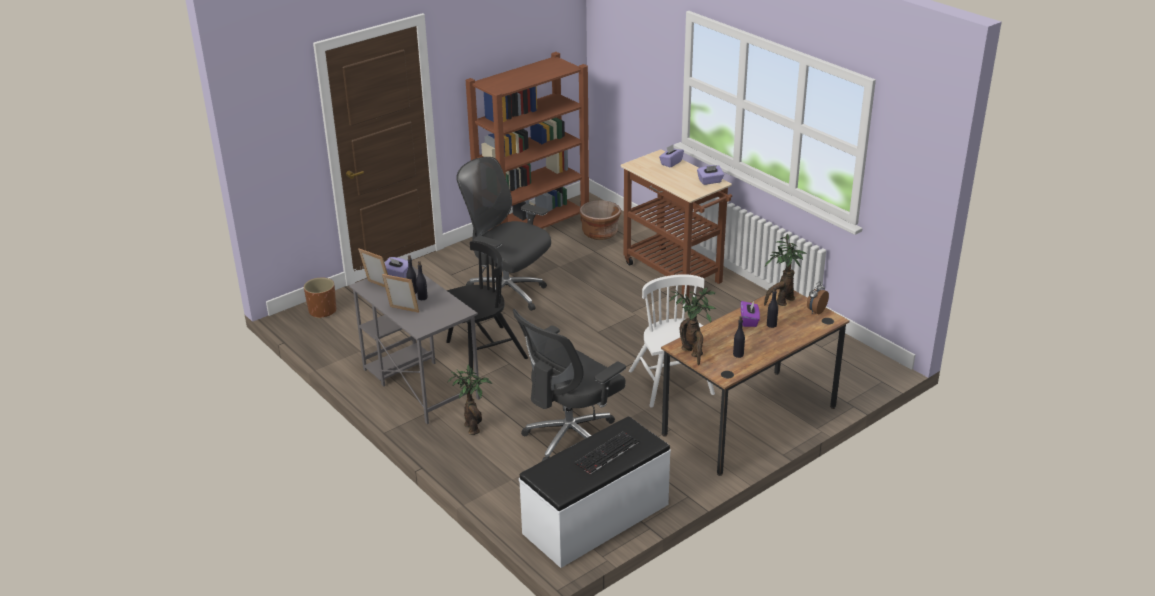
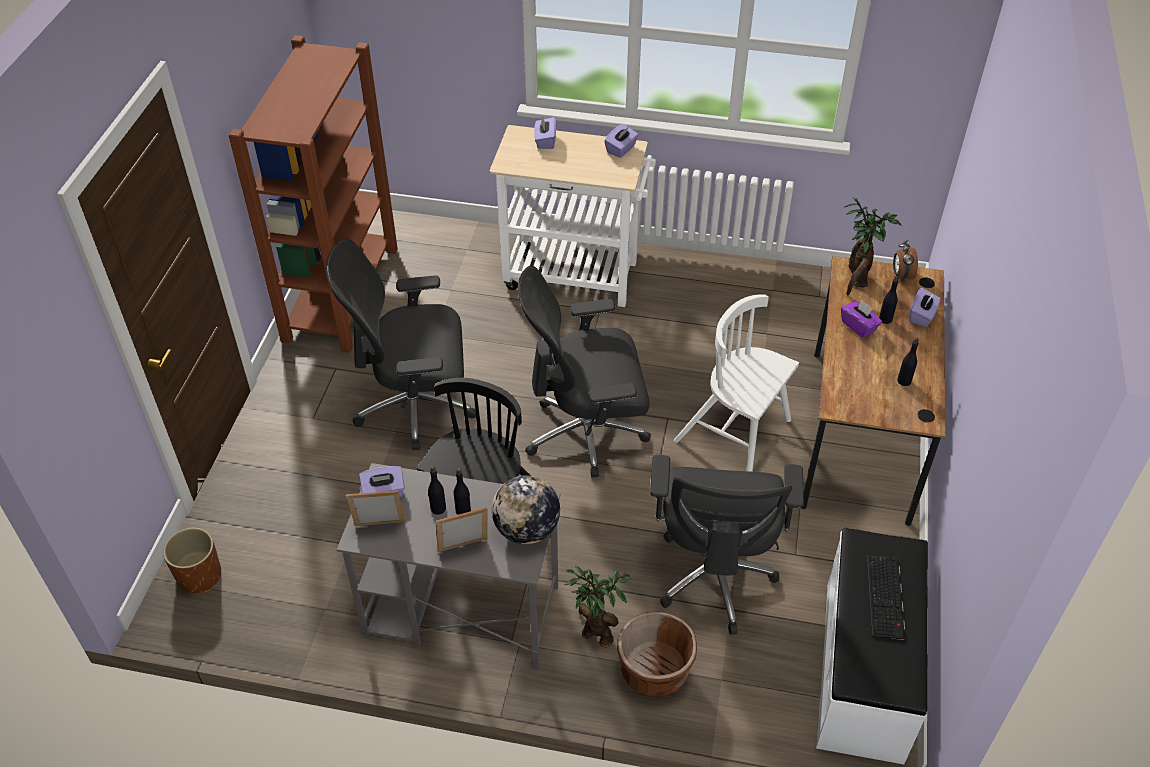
camera: 40 degrees left, 15 degrees up
brown planter [579,200,621,240] -> brown planter moved to [617,611,697,696]
brown cart [620,149,732,298] -> white cart [490,125,656,307]
potted plant [669,287,716,365] -> none
none -> globe [492,475,560,544]
none -> office chair [518,266,651,477]
none -> purple tissue box [909,288,941,327]

